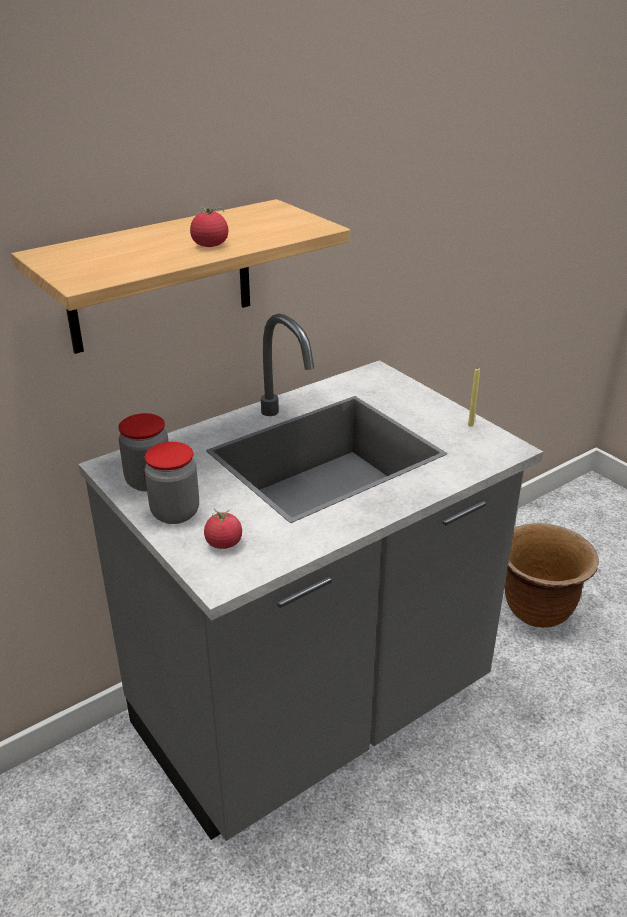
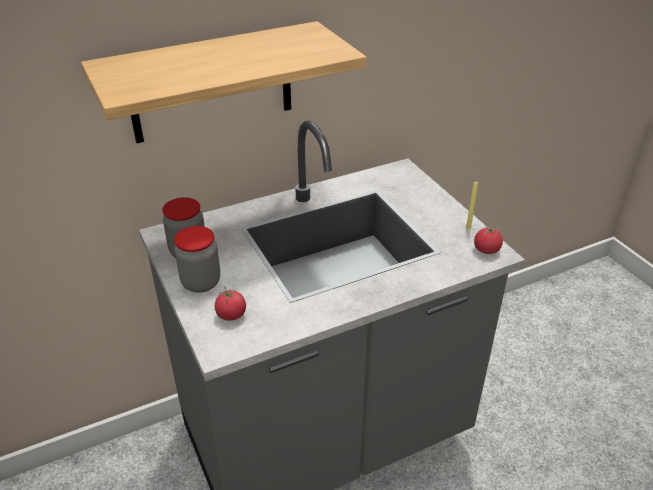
camera: 10 degrees right, 5 degrees up
tomato [190,207,228,247] -> tomato moved to [474,225,503,254]
brown planter [505,523,599,628] -> none

